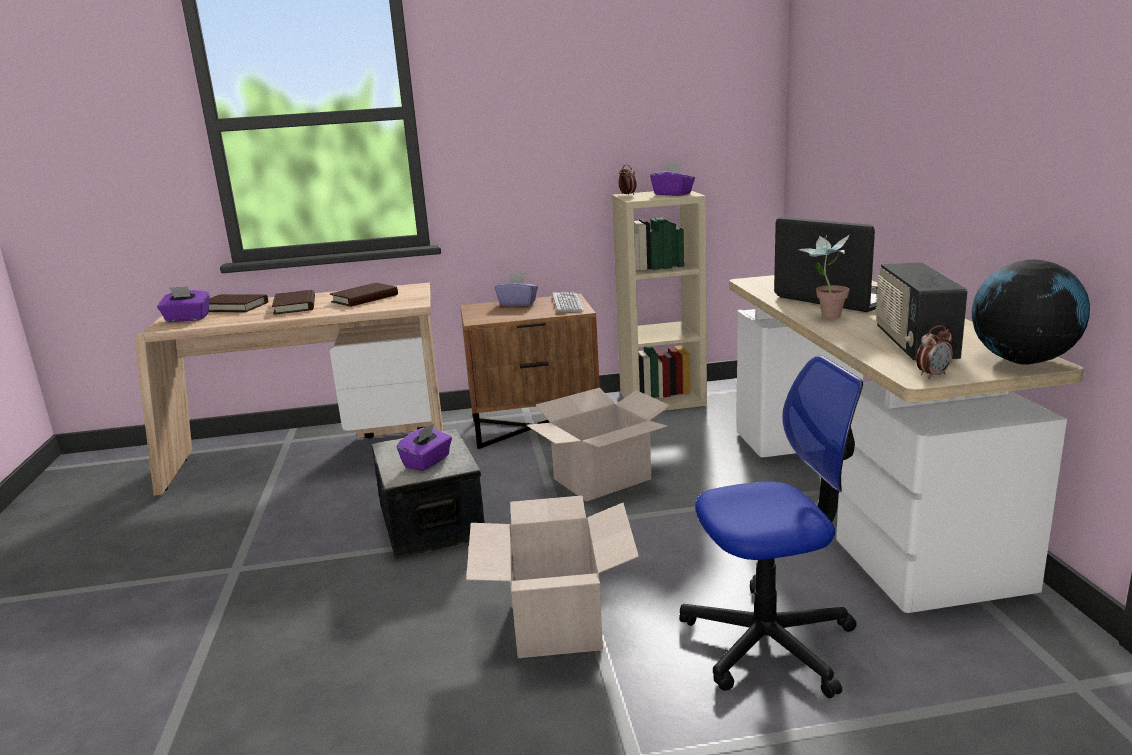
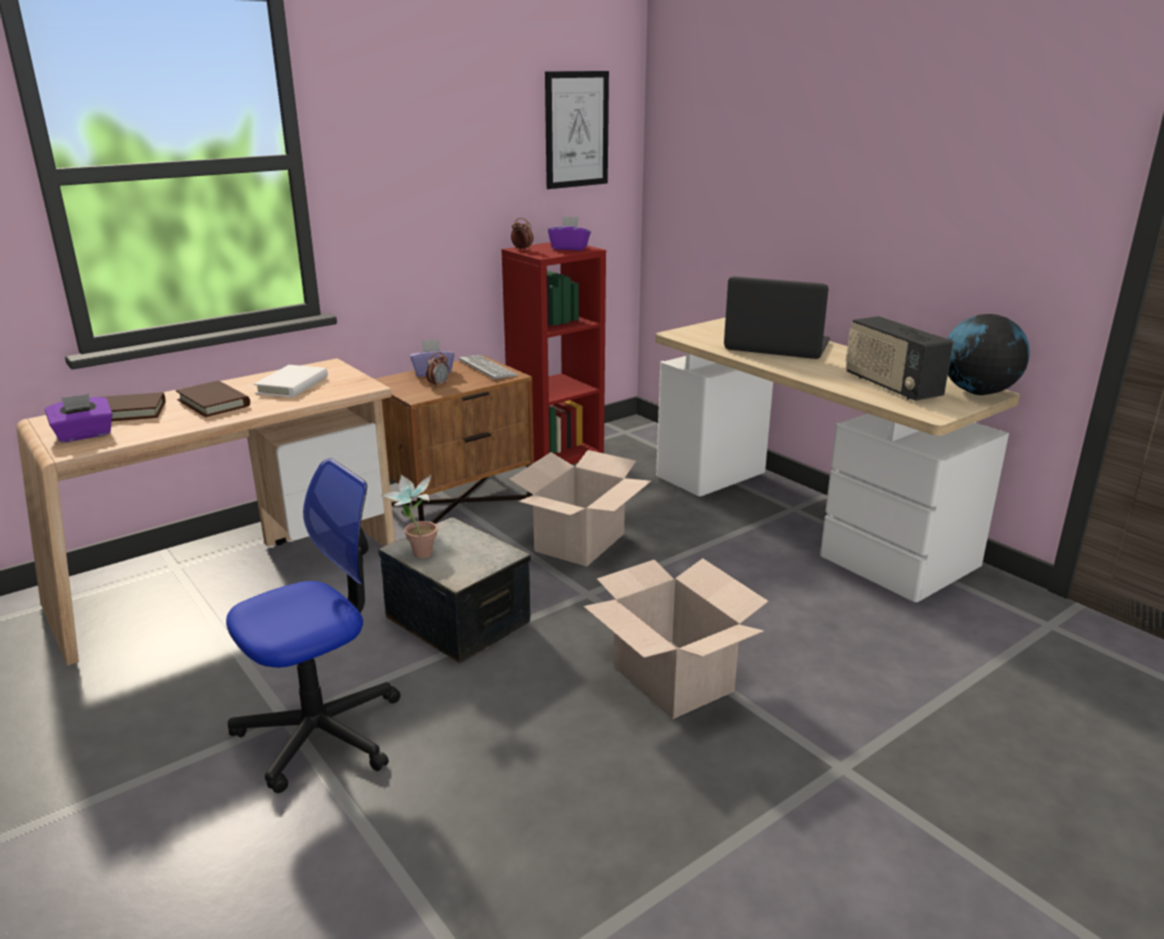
camera: 30 degrees left, 5 degrees up
brown book [330,283,398,307] -> white book [254,365,328,397]
purple tissue box [397,423,452,471] -> none
beige bookcase [612,191,707,411] -> red bookcase [501,242,606,465]
office chair [679,355,863,698] -> office chair moved to [226,458,401,793]
potted plant [798,234,850,319] -> potted plant moved to [381,475,438,559]
alarm clock [916,325,953,379] -> alarm clock moved to [426,352,449,388]
none -> picture [545,71,609,189]

